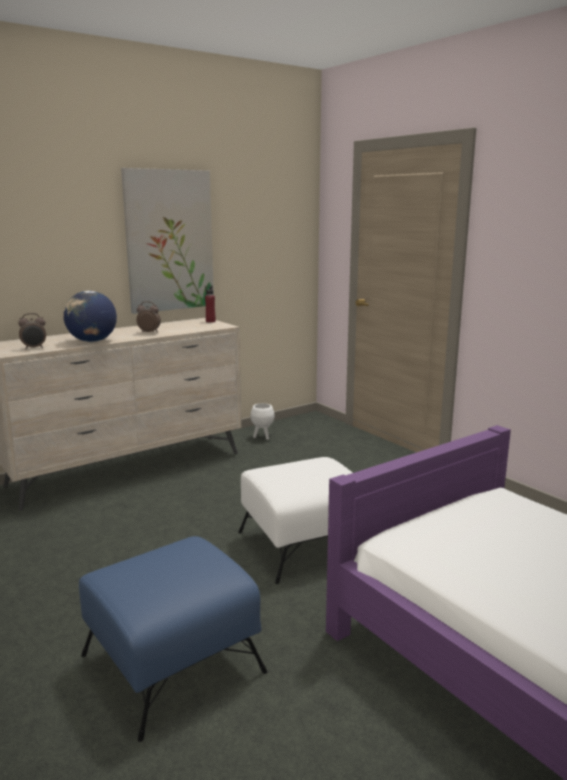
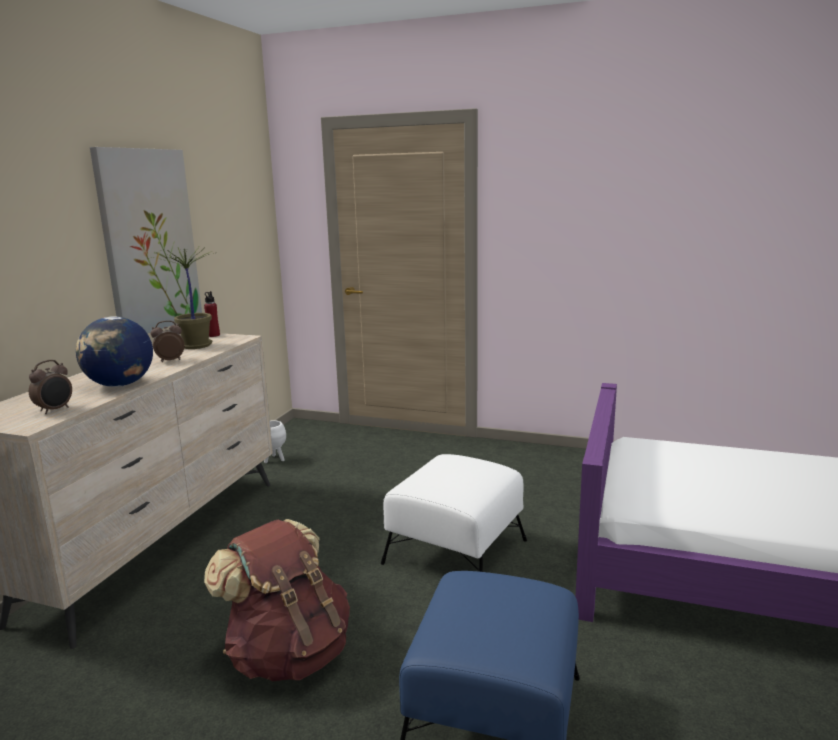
camera: 35 degrees left, 0 degrees up
none -> potted plant [147,247,217,349]
none -> brown backpack [204,519,350,681]

